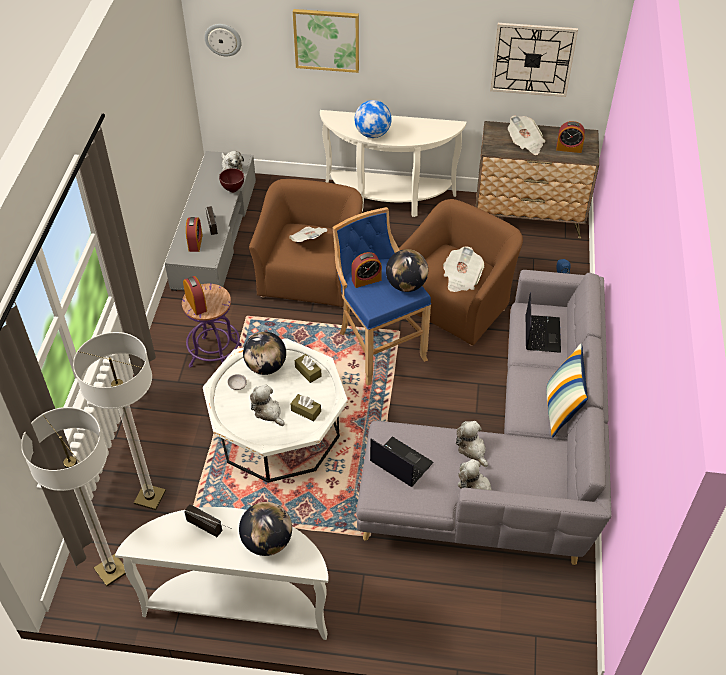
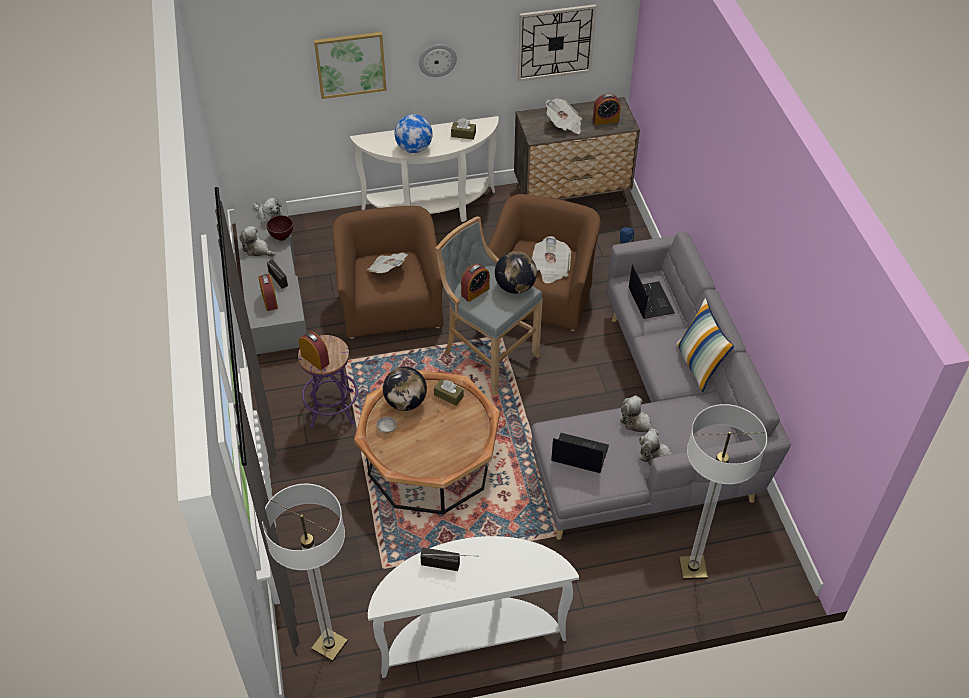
camera: 20 degrees left, 0 degrees up
floor lamp [73,332,166,510] -> floor lamp moved to [679,404,767,580]
white coffee table [203,338,348,483] -> brown coffee table [354,370,500,514]
wall clock [204,24,242,56] -> wall clock moved to [419,44,457,77]
globe [239,502,292,556] -> none
plush toy [250,385,284,426] -> plush toy moved to [239,226,275,257]
brown tissue box [290,394,321,422] -> brown tissue box moved to [451,118,476,140]
blue stool [332,207,431,386] -> grey stool [435,216,543,396]

